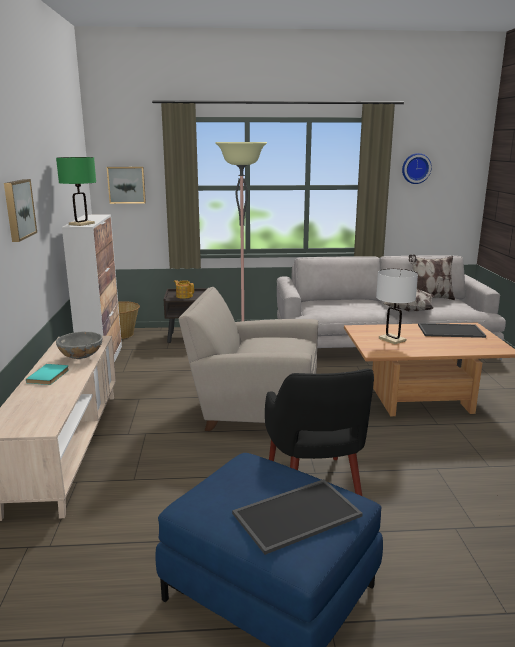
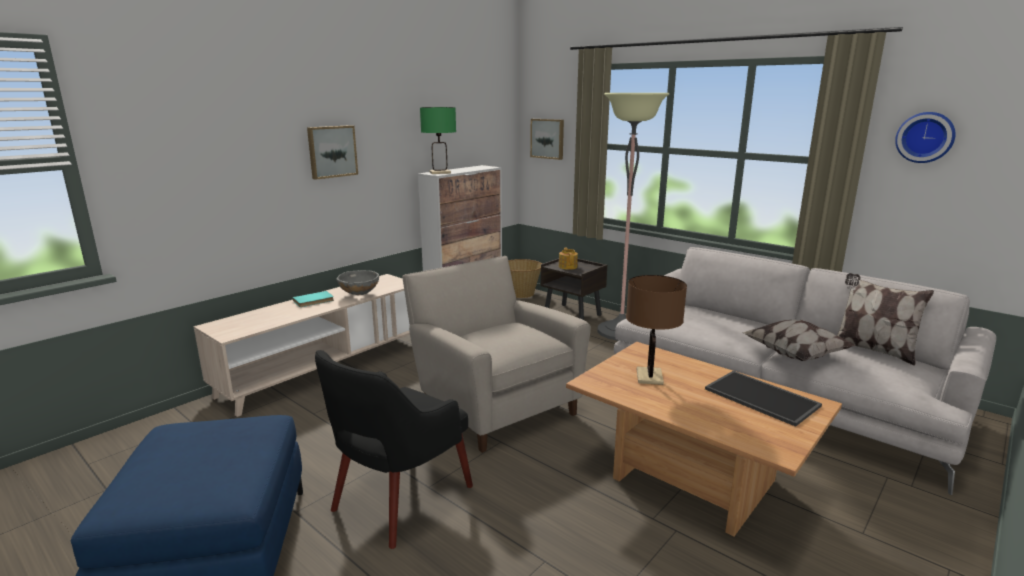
camera: 45 degrees right, 0 degrees up
tray [232,479,363,555] -> none
white table lamp [376,269,418,344] -> brown table lamp [626,275,687,385]

